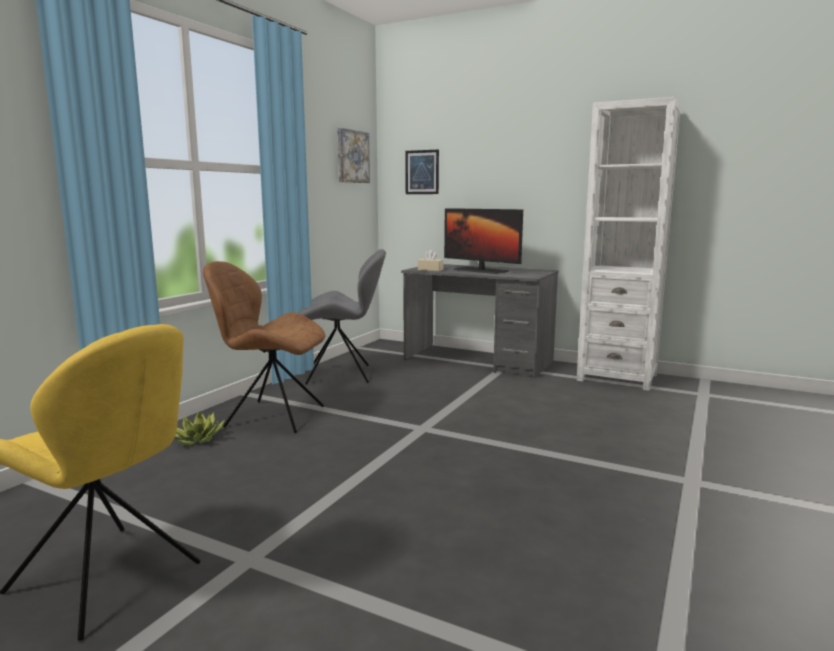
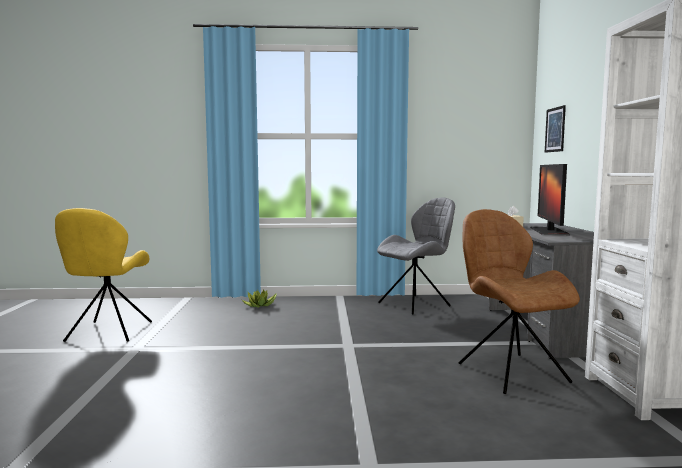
camera: 60 degrees right, 5 degrees down
brown chair [203,261,326,433] -> brown chair moved to [459,209,580,394]
grey chair [298,249,386,384] -> grey chair turned 90 degrees counterclockwise [377,198,455,315]
picture [337,128,370,183] -> none

